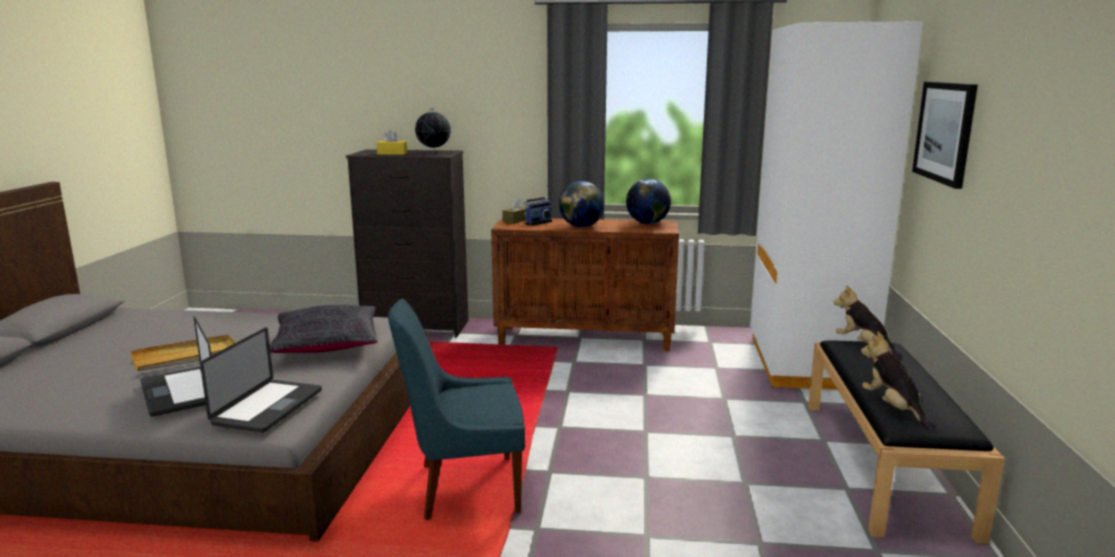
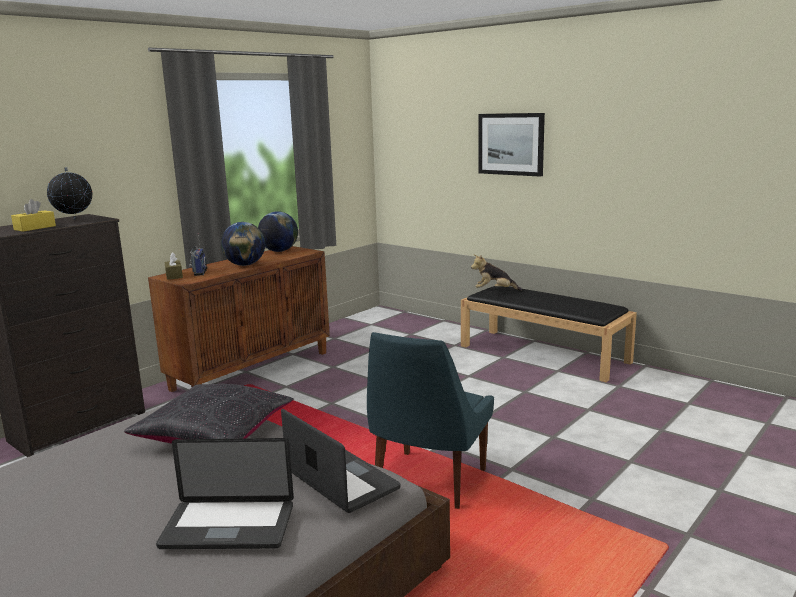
camera: 55 degrees left, 0 degrees up
beige tray [130,334,236,371] -> none
white wardrobe [750,22,923,390] -> none
plush toy [861,331,933,430] -> none

